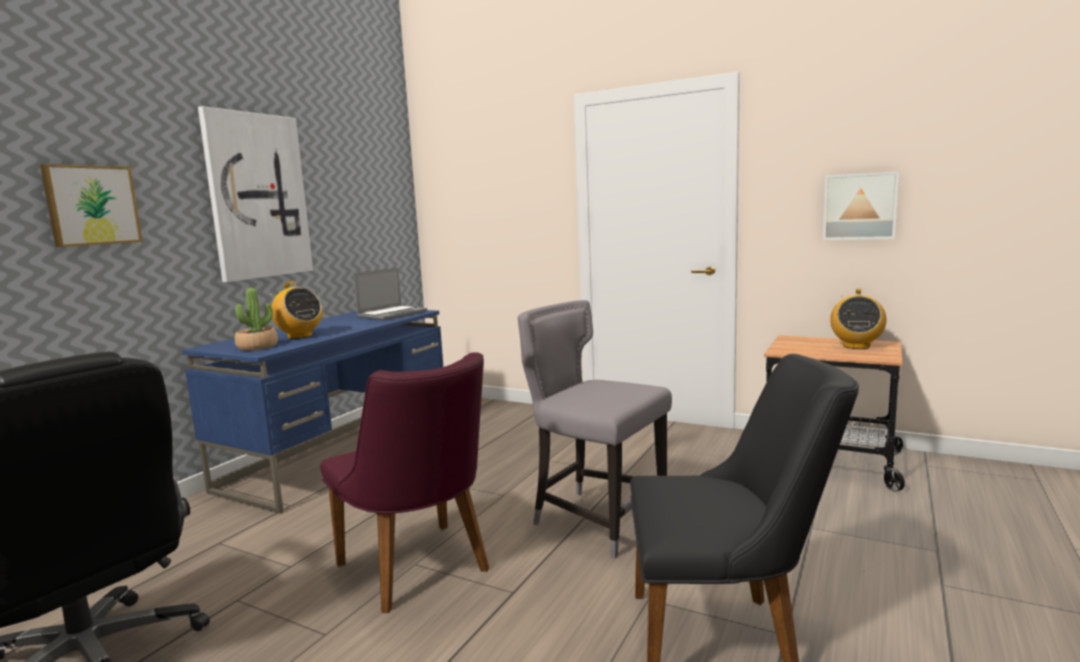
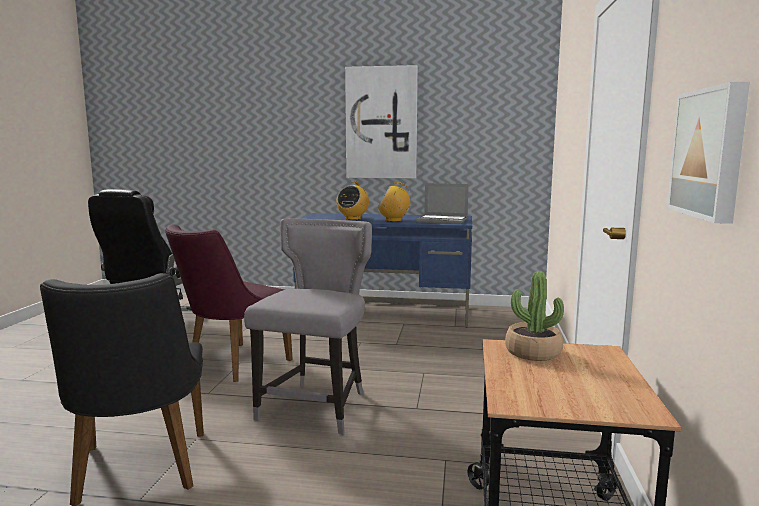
camera: 70 degrees right, 0 degrees up
picture [40,164,143,247] -> none
potted plant [234,288,278,350] -> potted plant moved to [505,271,564,361]
radio [830,289,886,349] -> radio moved to [378,182,410,222]

